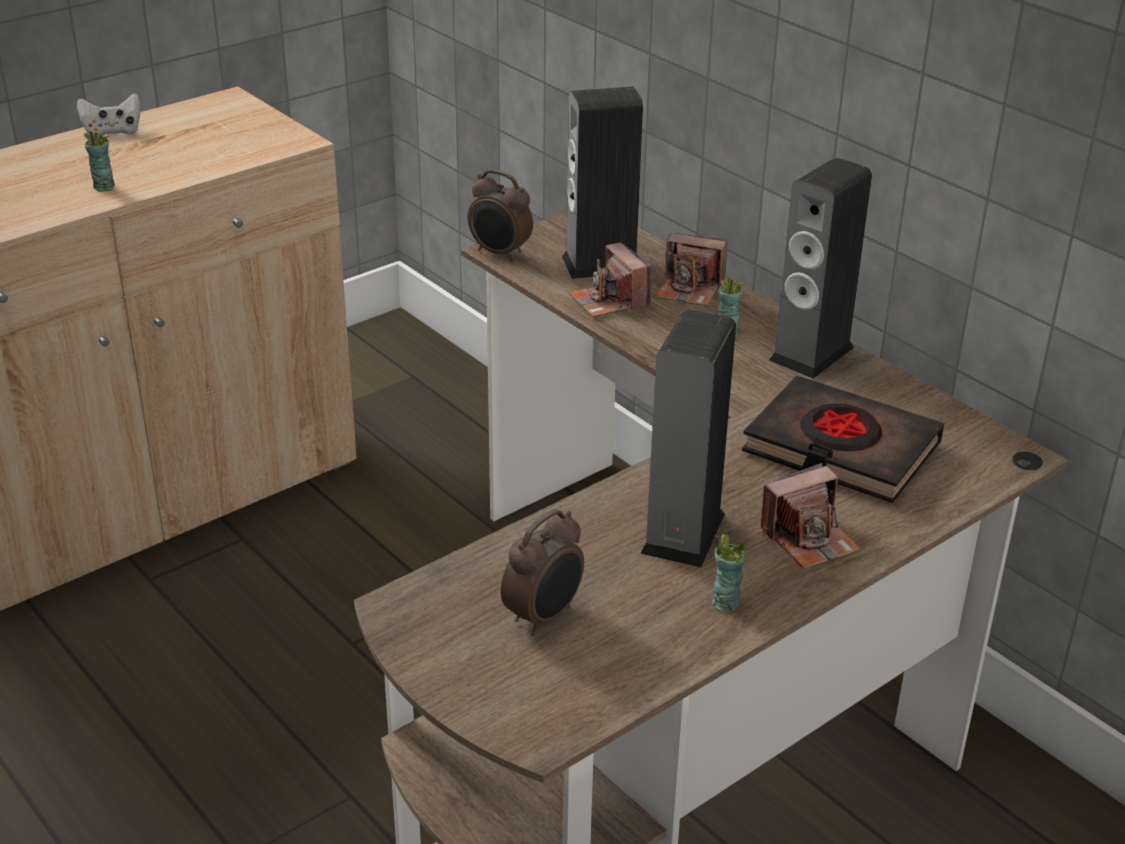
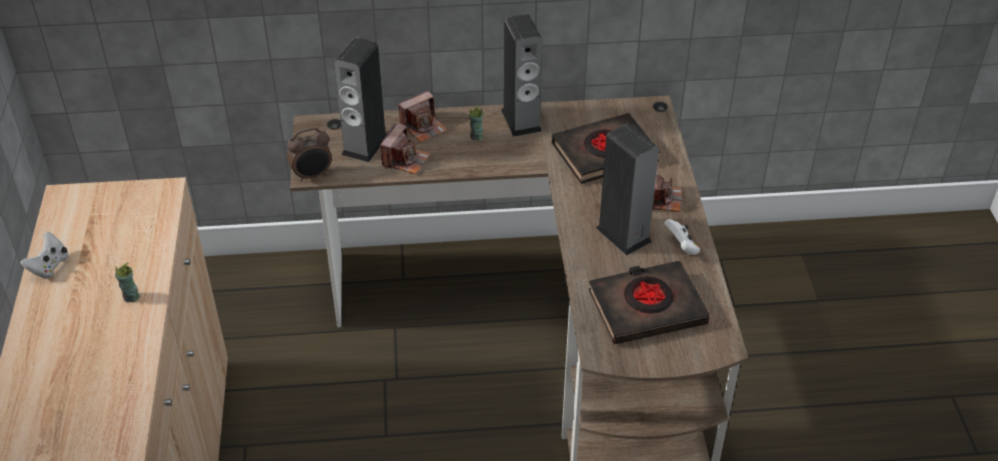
camera: 55 degrees left, 10 degrees up
alarm clock [501,509,584,636] -> black book [588,260,710,344]
camera [569,242,652,317] -> camera turned 75 degrees counterclockwise [380,123,431,174]
cup [712,534,746,612] -> white game controller [664,219,700,255]

